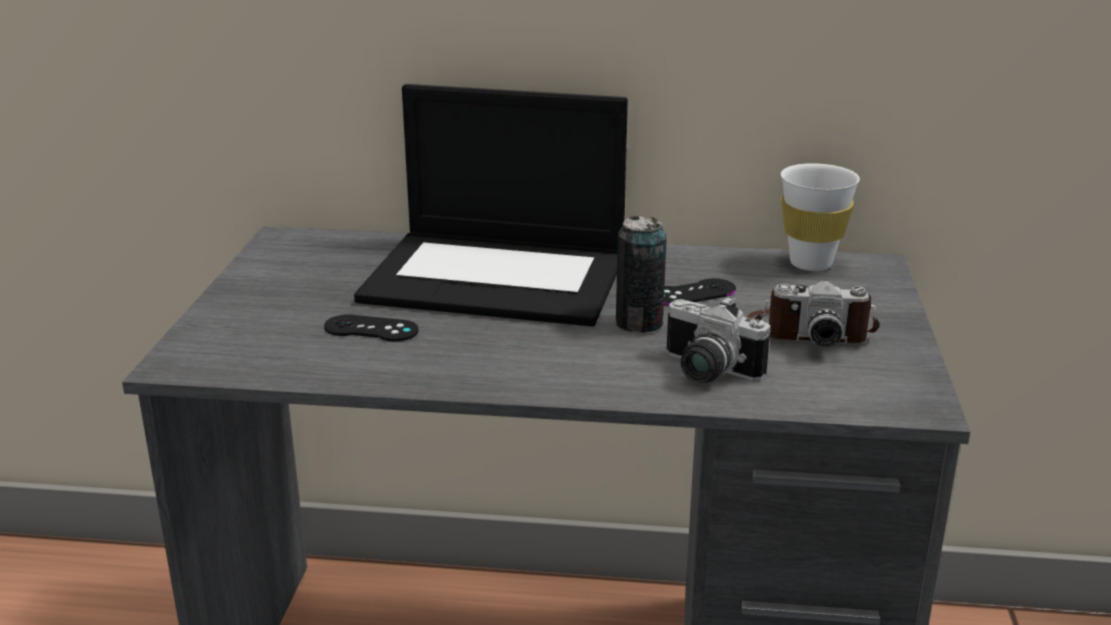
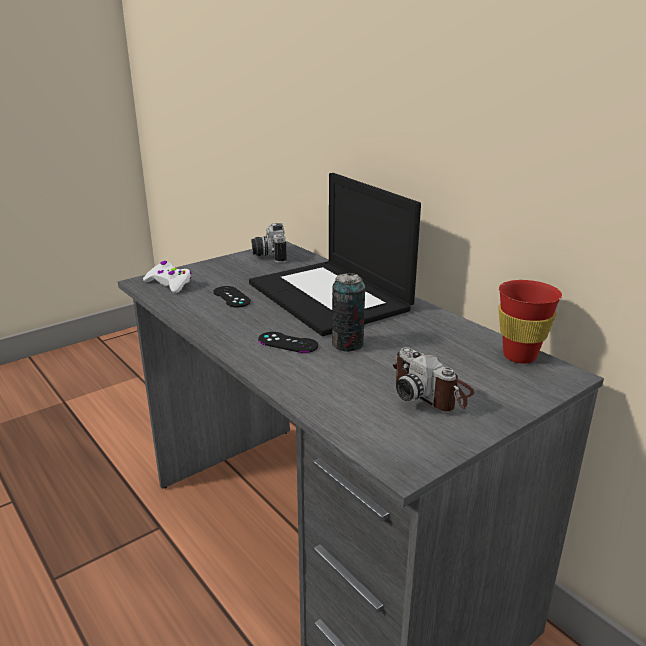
camera: 45 degrees right, 0 degrees up
black game controller [664,278,736,306] -> black game controller moved to [258,332,318,353]
camera [667,296,771,383] -> camera moved to [252,223,287,263]
white cup [781,163,860,271] -> red cup [498,280,562,364]
none -> white game controller [143,261,192,293]

